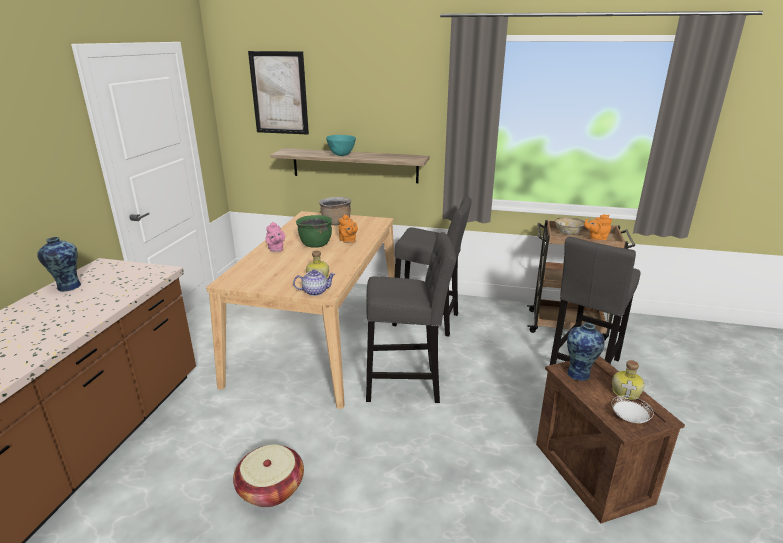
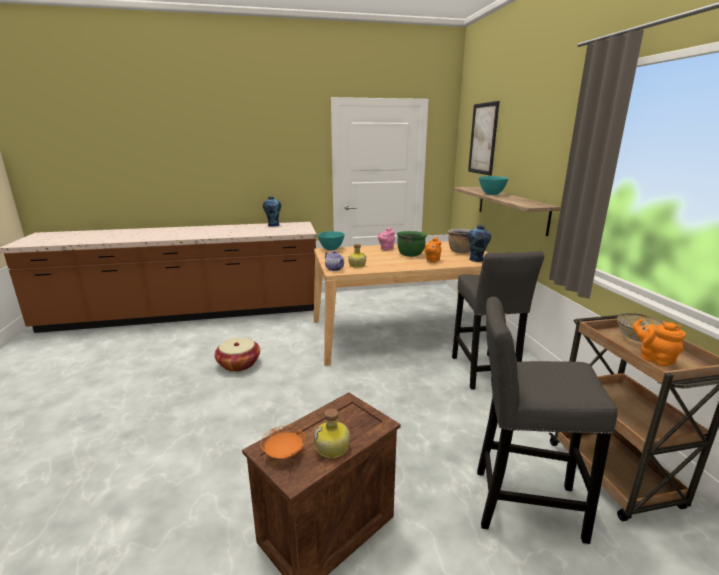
camera: 65 degrees right, 5 degrees down
grey stool [366,232,456,403] -> none
vase [567,322,605,381] -> vase moved to [468,225,491,262]
white plate [612,395,654,423] -> orange plate [261,426,305,459]
none -> turquoise bowl [318,231,344,250]

